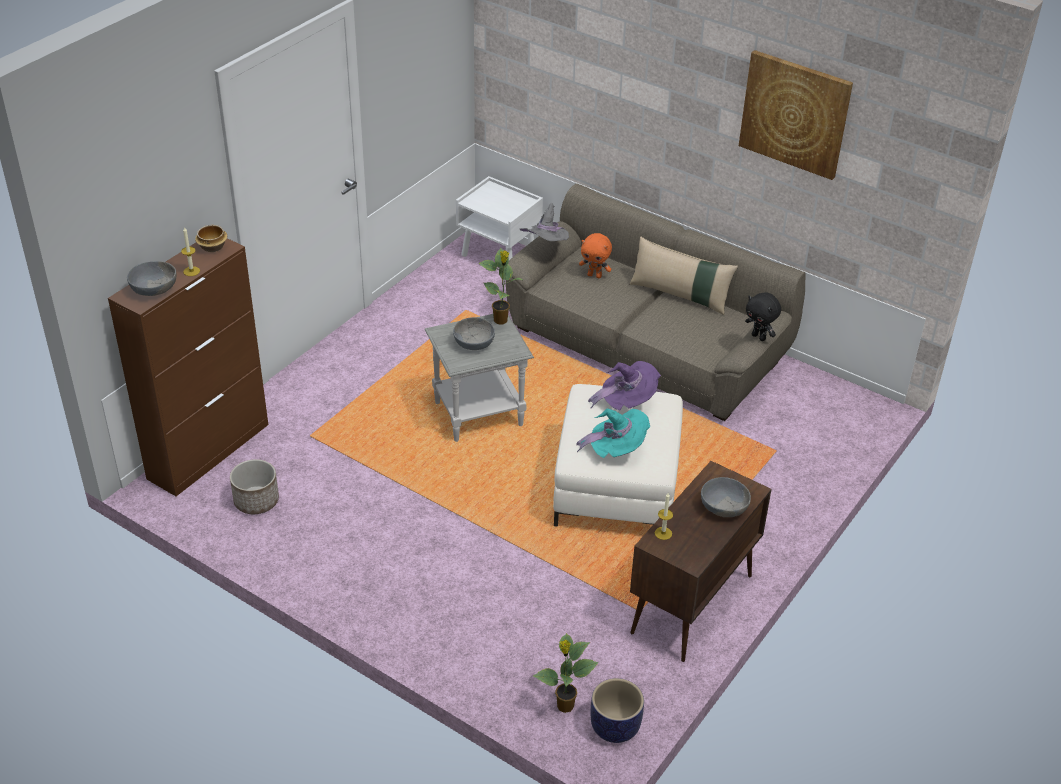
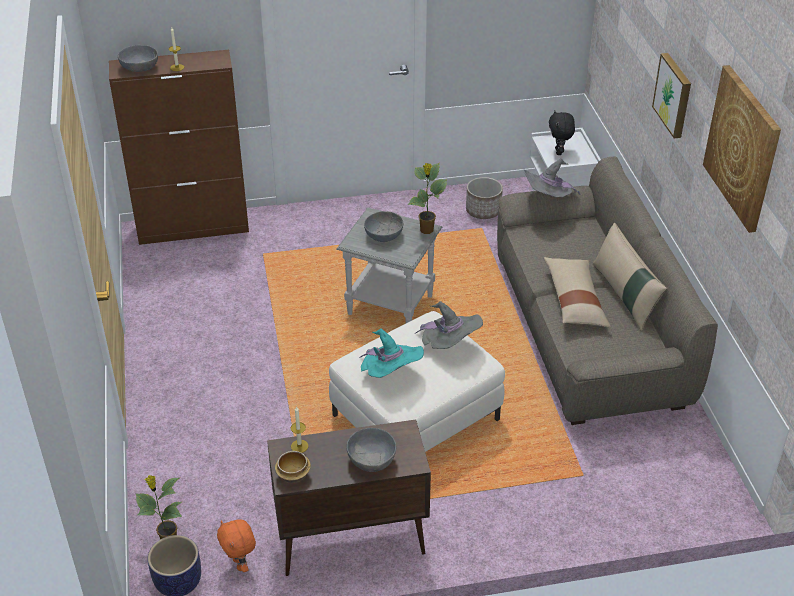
camera: 45 degrees right, 0 degrees up
bowl [195,225,227,252] -> bowl moved to [275,451,311,483]
planter [230,459,279,514] -> planter moved to [466,177,503,219]
orange plush toy [579,233,612,278] -> orange plush toy moved to [217,520,256,572]
purple hat [588,361,661,410] -> grey hat [416,301,483,349]
black plush toy [745,292,781,341] -> black plush toy moved to [549,111,575,155]
none -> beige pillow [544,257,611,327]
none -> picture [652,53,691,139]

